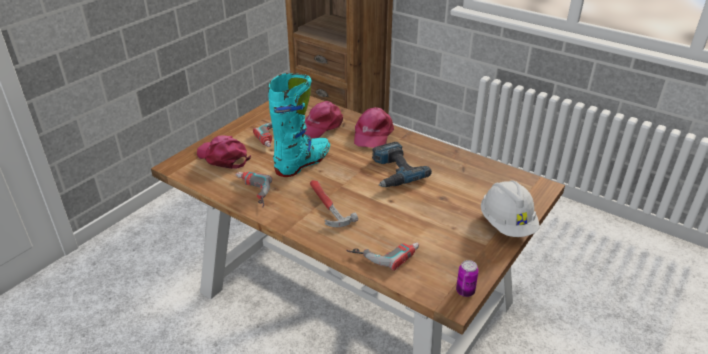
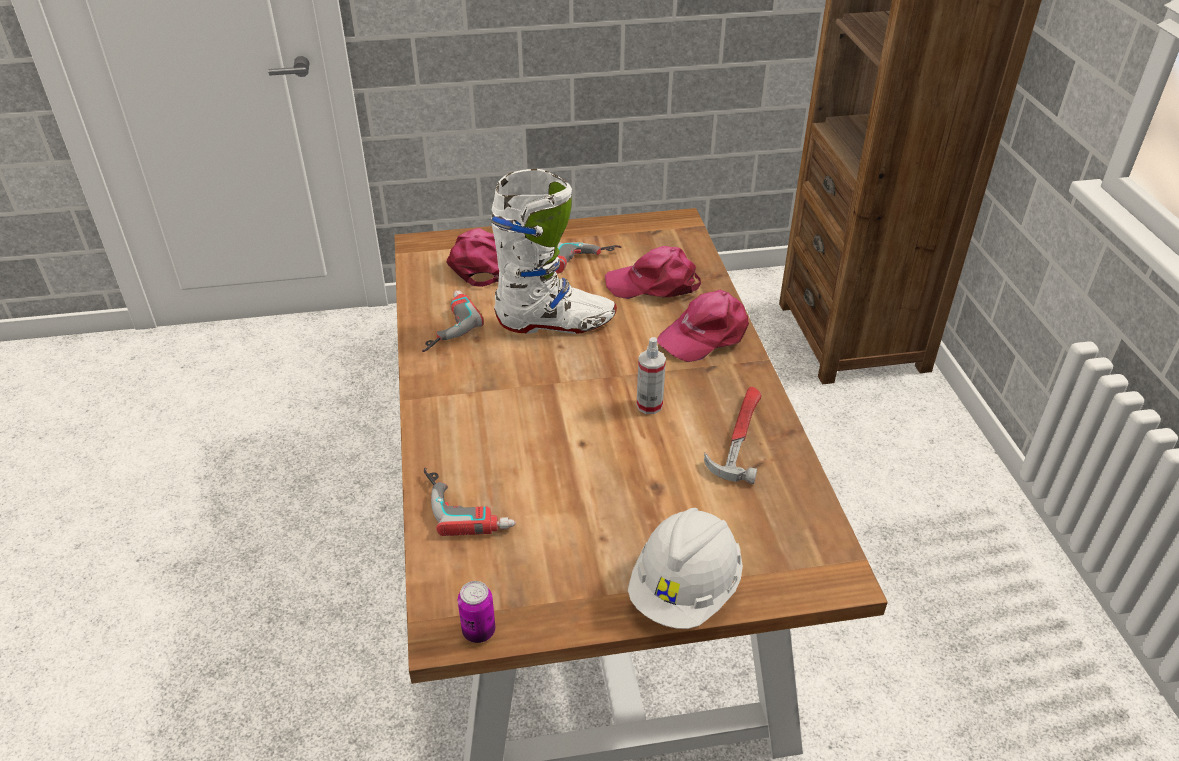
camera: 45 degrees right, 5 degrees up
turquoise boot [268,73,330,177] -> white boot [491,169,617,334]
hammer [310,180,358,227] -> hammer moved to [704,386,762,484]
power drill [372,142,432,187] -> spray bottle [636,337,666,414]

